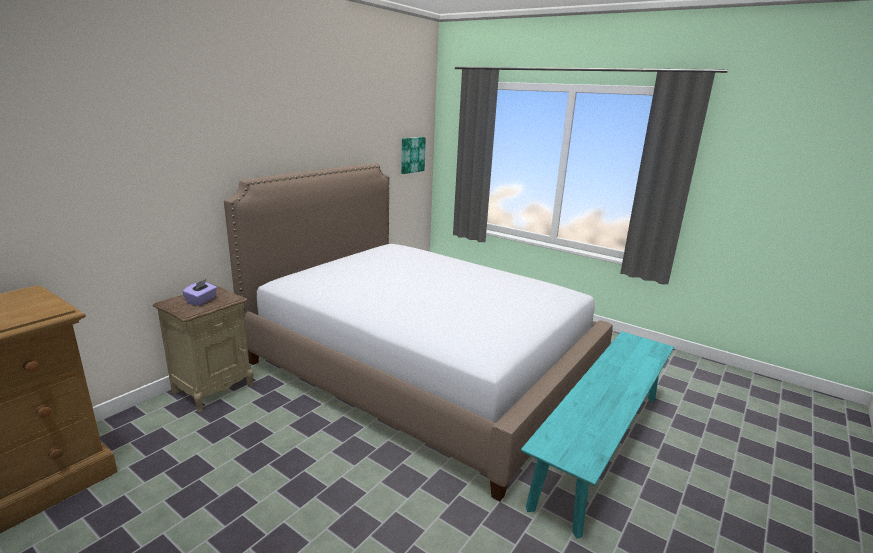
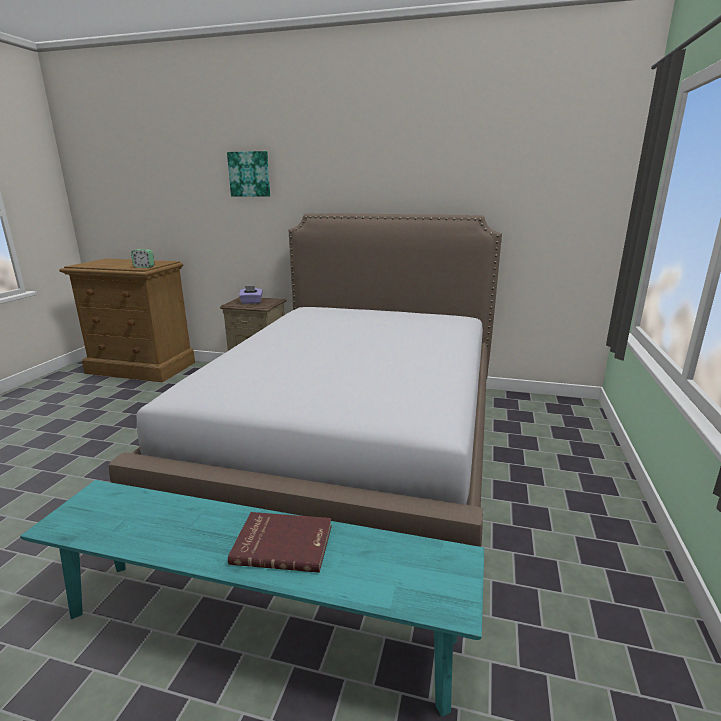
camera: 70 degrees right, 0 degrees up
picture [401,137,426,174] -> picture moved to [227,151,270,197]
none -> alarm clock [131,249,154,268]
none -> red book [228,512,332,573]

